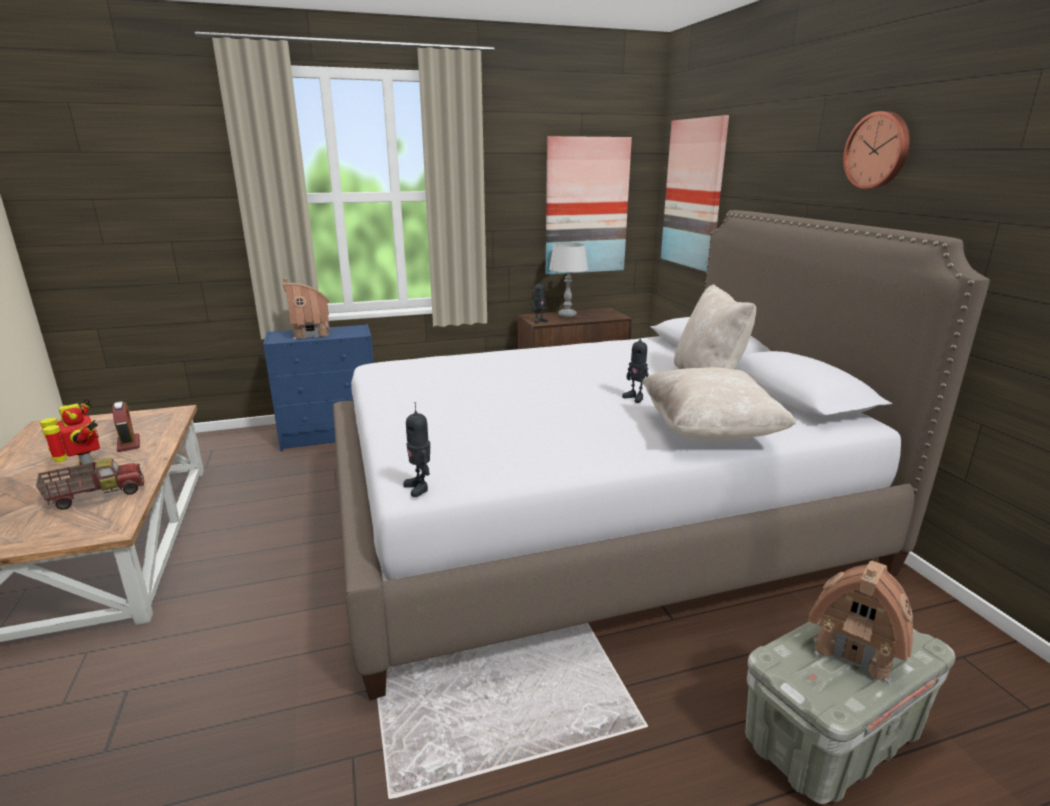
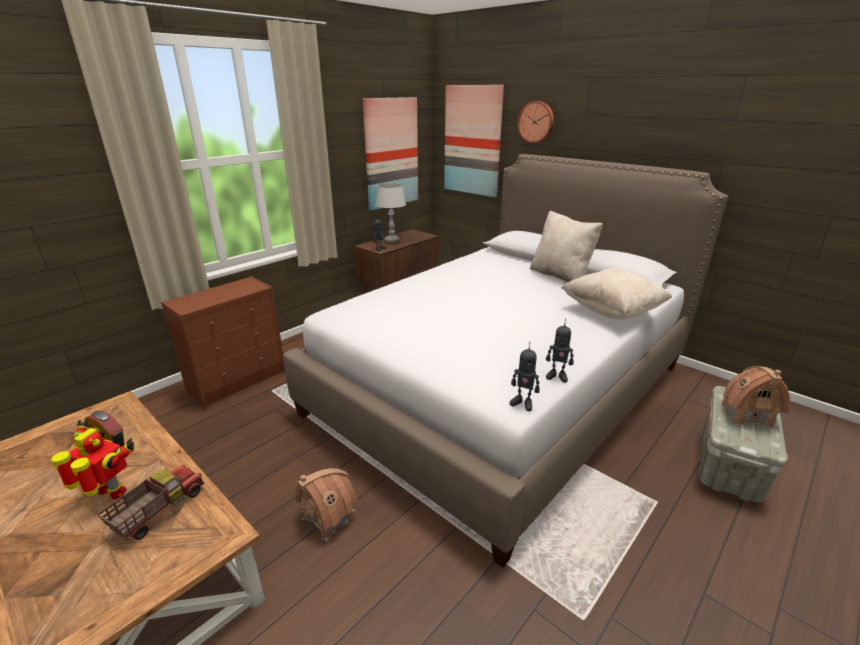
camera: 30 degrees left, 5 degrees up
blue dresser [263,324,374,451] -> brown dresser [161,276,285,409]
toy house [282,278,330,339] -> toy house moved to [295,468,358,541]
toy robot [622,333,649,403] -> toy robot moved to [546,319,574,383]
wall clock [843,111,910,189] -> wall clock moved to [517,101,554,143]

